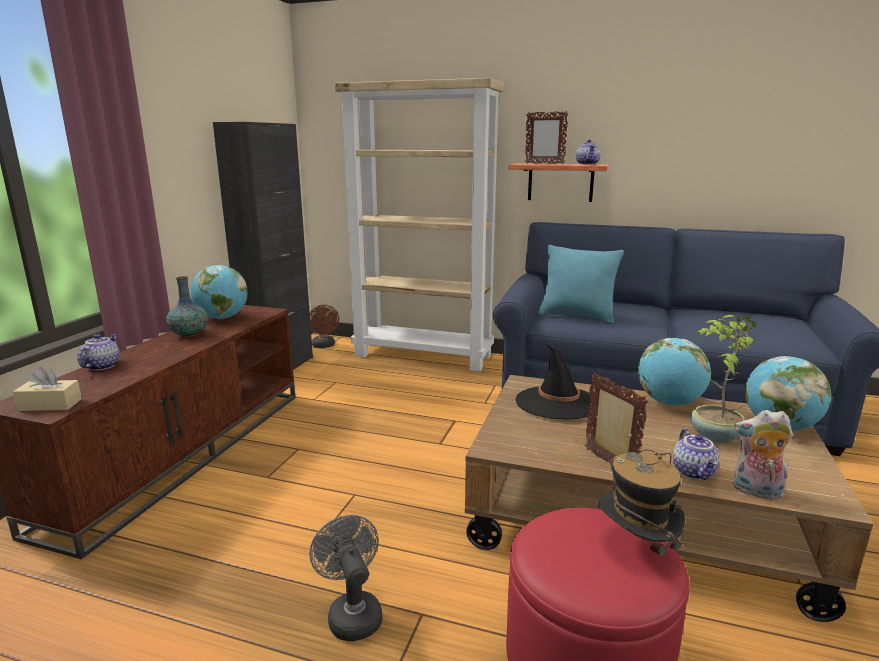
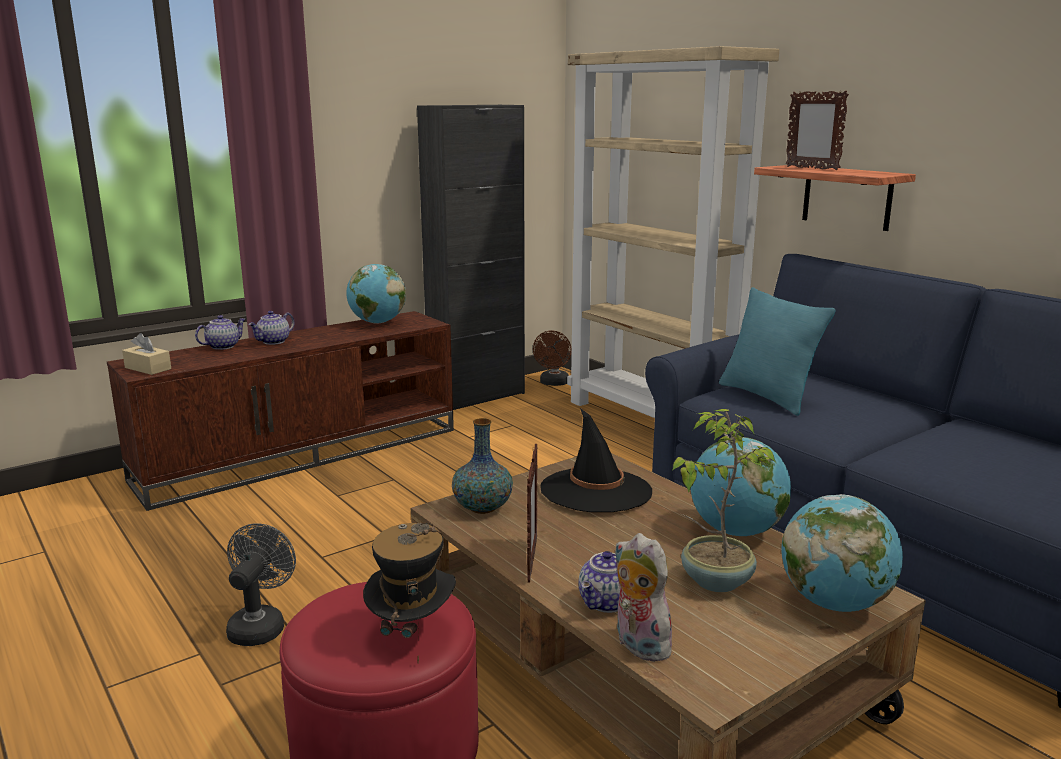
camera: 35 degrees right, 0 degrees up
vase [166,276,208,337] -> vase moved to [452,418,513,514]
teapot [576,140,601,165] -> teapot moved to [248,311,295,345]

